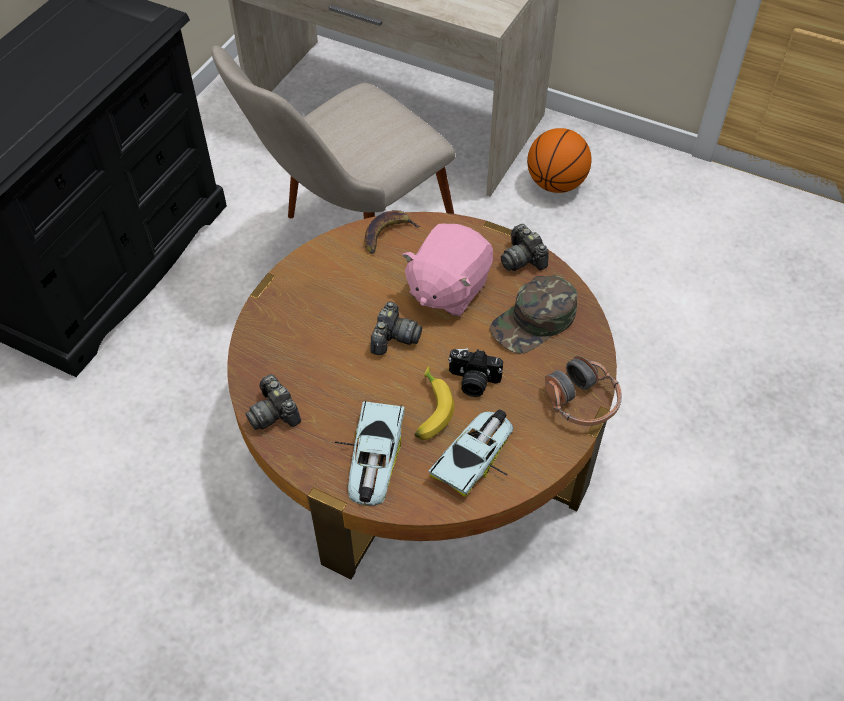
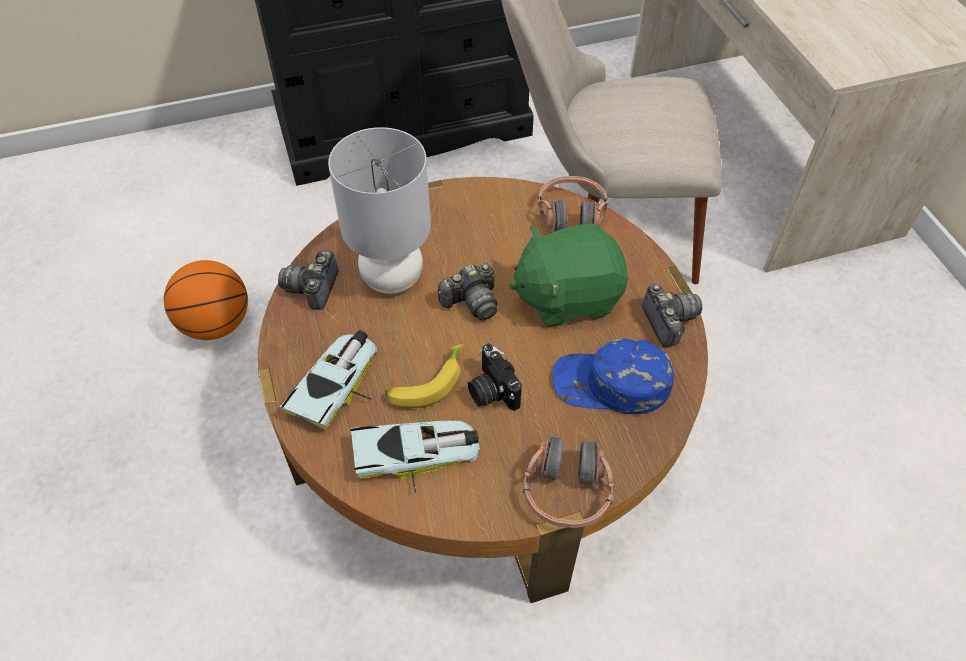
camera: 45 degrees right, 0 degrees up
toy car [335,400,404,506] -> toy car turned 150 degrees clockwise [280,330,377,430]
banana [364,210,421,254] -> headphones [538,176,608,233]
pink plush toy [402,224,493,317] -> green plush toy [509,224,628,328]
green cap [489,275,577,354] -> blue cap [552,338,674,414]
camera [501,224,549,271] -> camera turned 150 degrees clockwise [642,285,702,348]
basketball [527,128,591,193] -> basketball moved to [164,260,248,340]
none -> grey table lamp [328,127,431,294]

